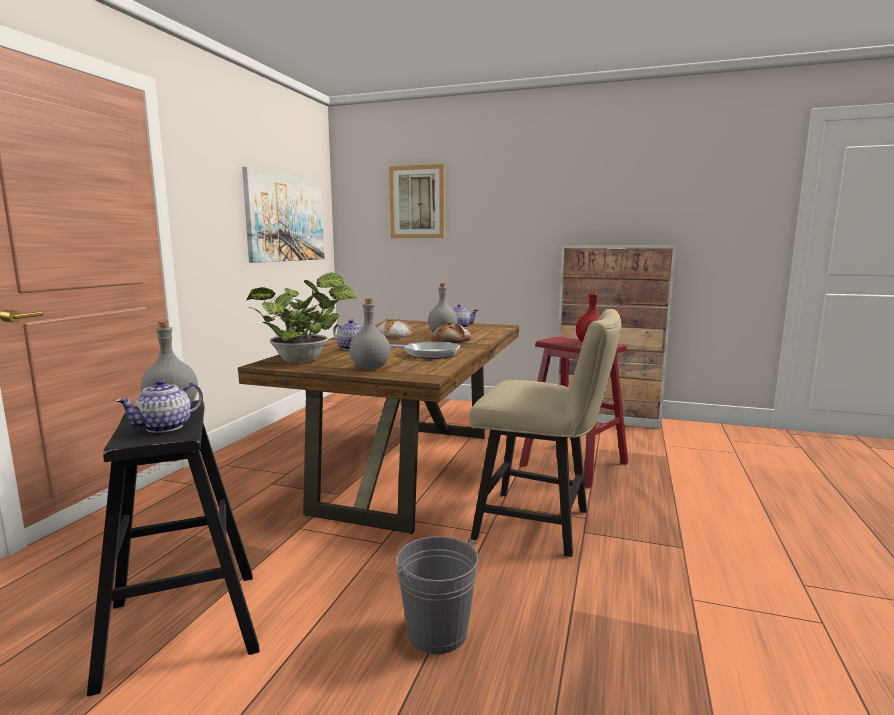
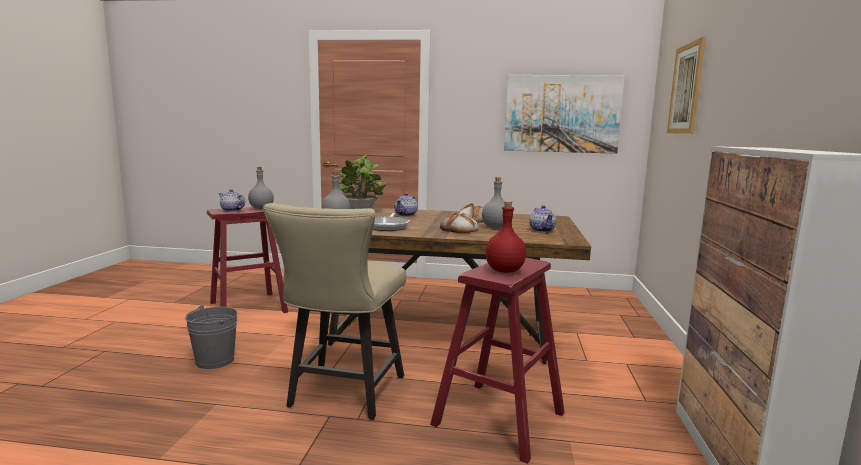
camera: 80 degrees right, 0 degrees up
black stool [87,400,260,697] -> red stool [207,207,288,313]

